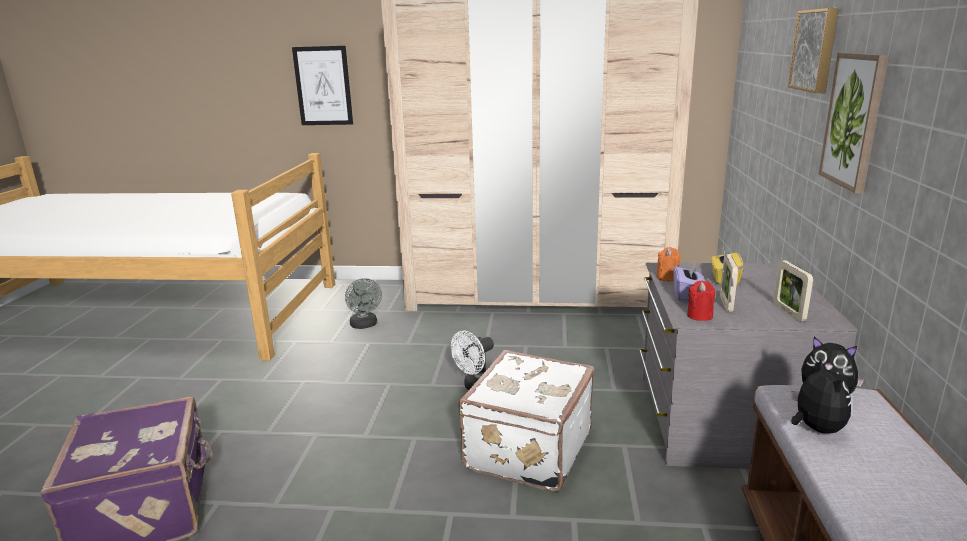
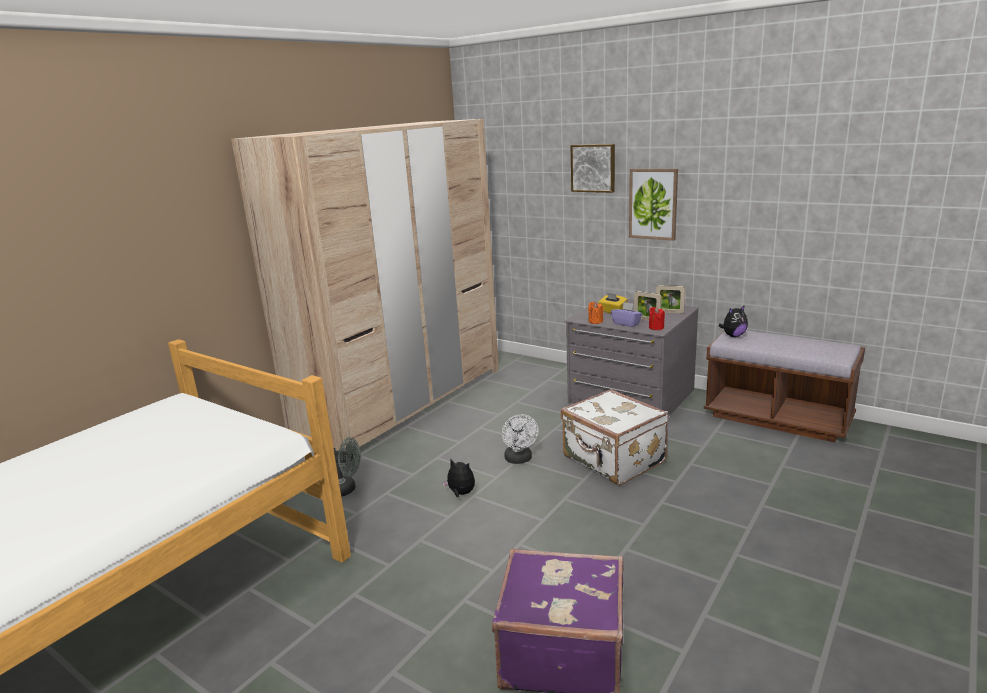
camera: 60 degrees left, 0 degrees up
picture [292,46,353,125] -> none
plush toy [791,358,851,434] -> plush toy moved to [442,459,475,497]

